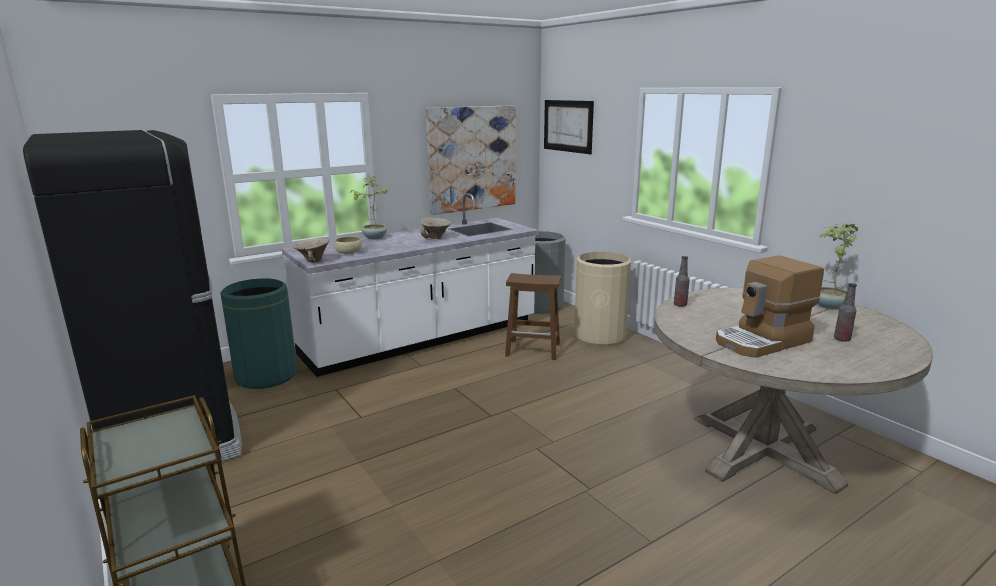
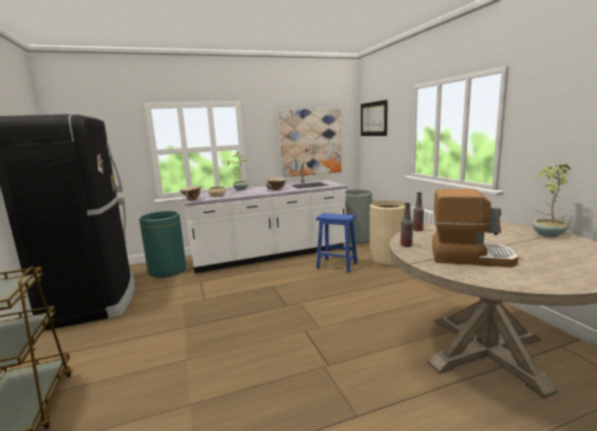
camera: 15 degrees right, 5 degrees down
brown stool [505,273,561,360] -> blue stool [316,213,358,273]
coffee machine [716,256,824,358] -> coffee machine turned 150 degrees counterclockwise [432,189,518,267]
bottle [834,283,857,342] -> bottle moved to [400,203,413,247]

